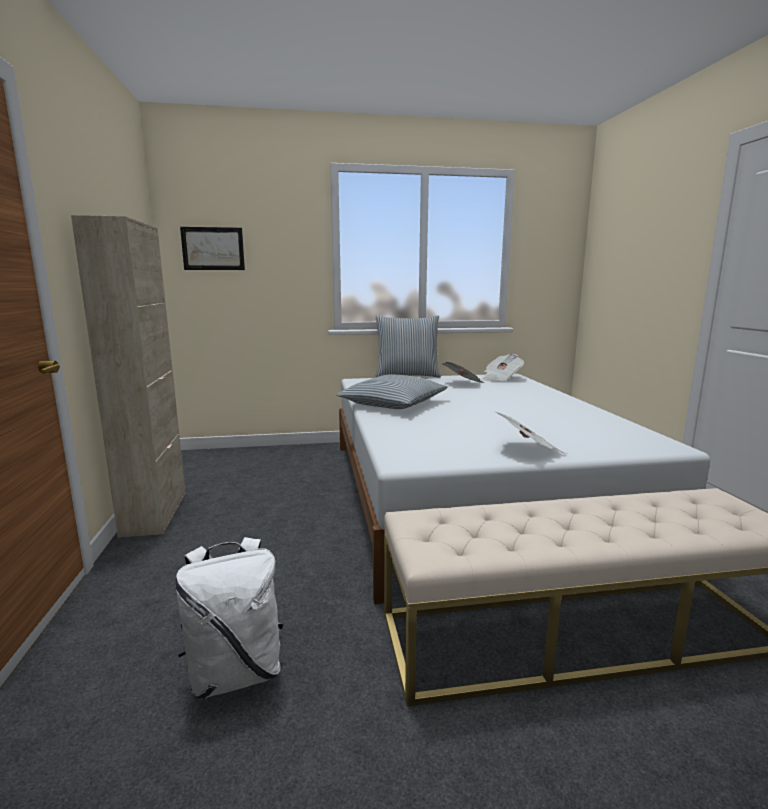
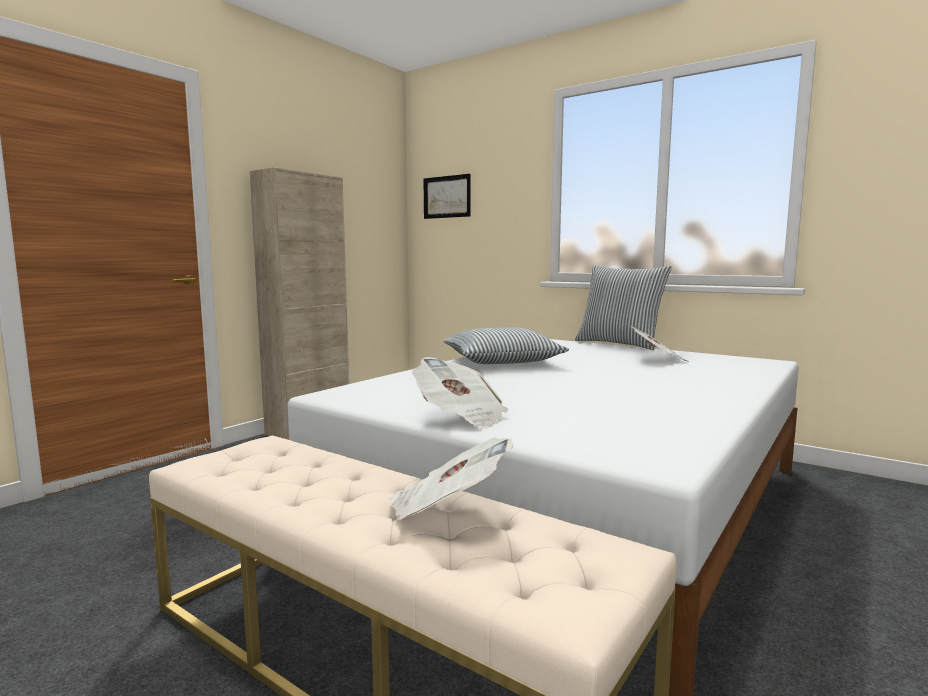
camera: 45 degrees right, 5 degrees down
white backpack [175,537,284,699] -> none
newspaper [483,354,524,381] -> newspaper moved to [390,437,513,521]

